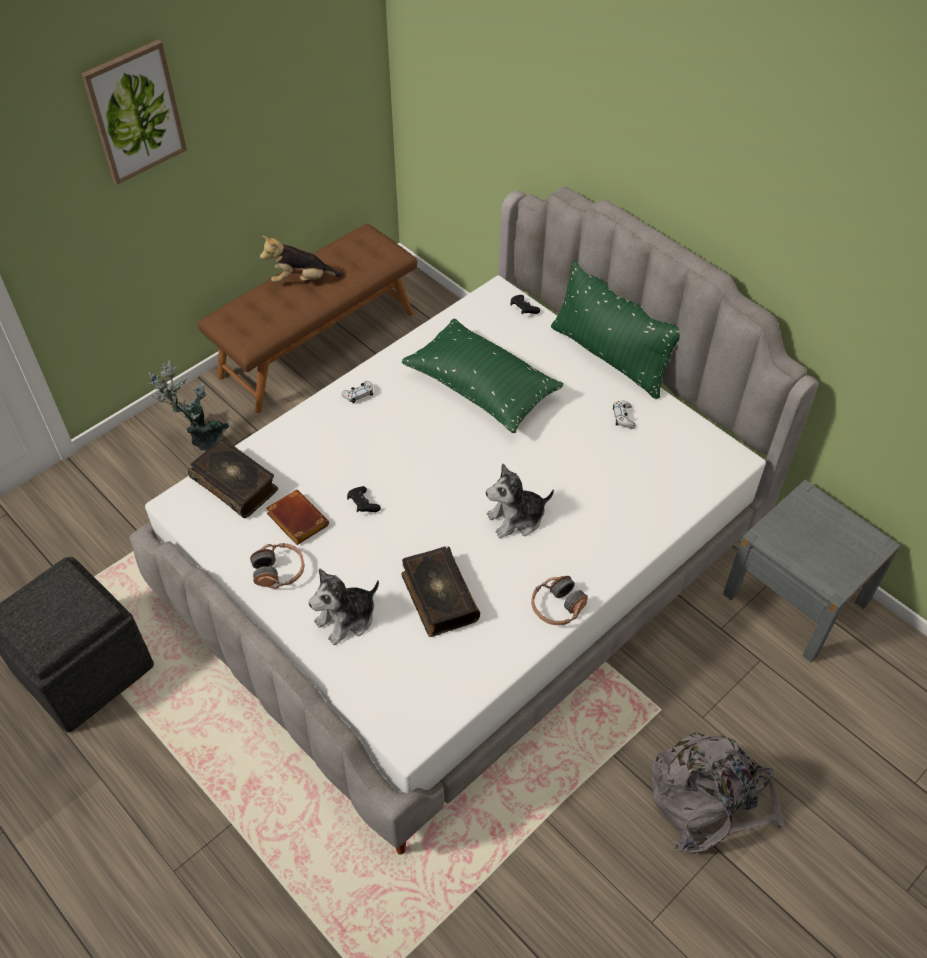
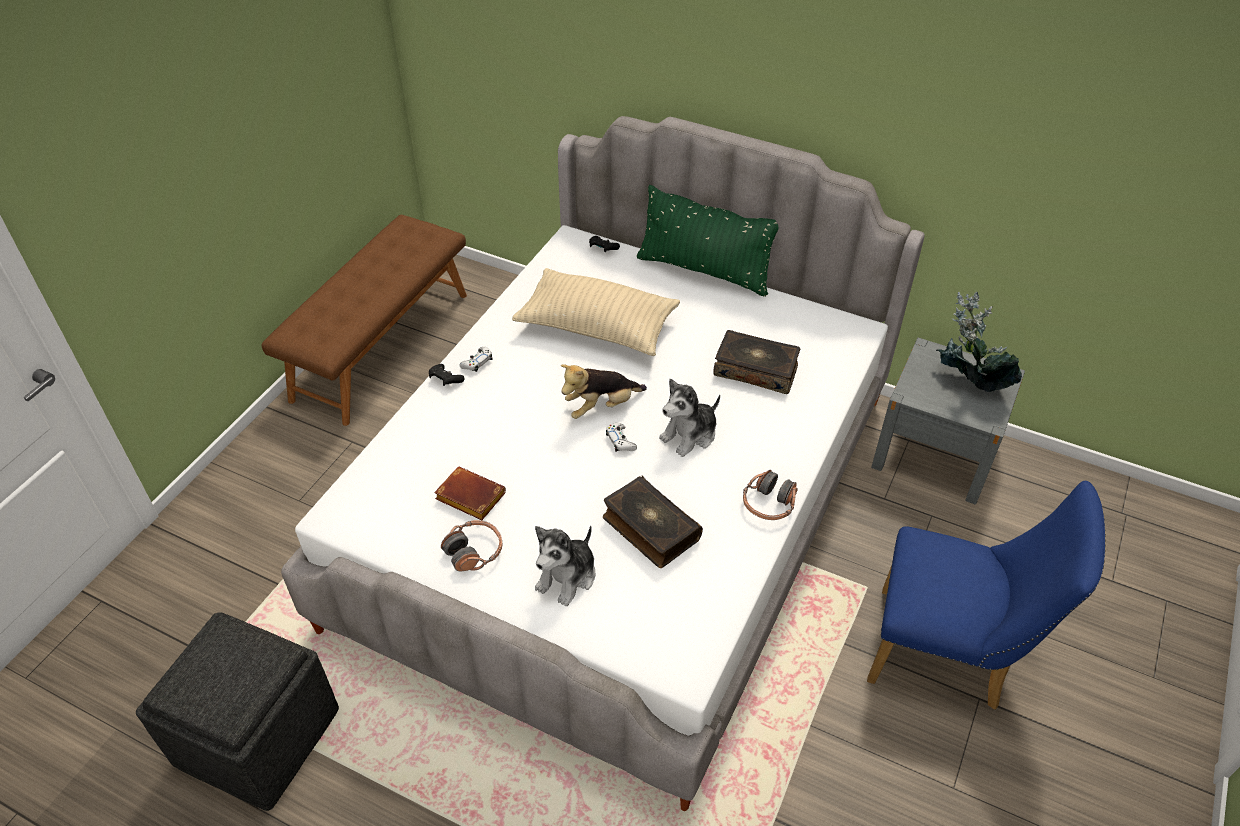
camera: 20 degrees left, 5 degrees down
picture [81,40,187,185] -> none
potted plant [149,360,229,451] -> potted plant moved to [936,292,1022,392]
book [188,439,278,518] -> book moved to [713,330,800,394]
plush toy [260,236,343,282] -> plush toy moved to [561,364,647,419]
black game controller [347,486,381,512] -> black game controller moved to [429,364,465,386]
green pillow [401,318,564,433] -> beige pillow [512,268,680,356]
white game controller [613,400,636,429] -> white game controller moved to [606,423,637,452]
grey backpack [652,732,785,853] -> blue chair [867,481,1106,710]

